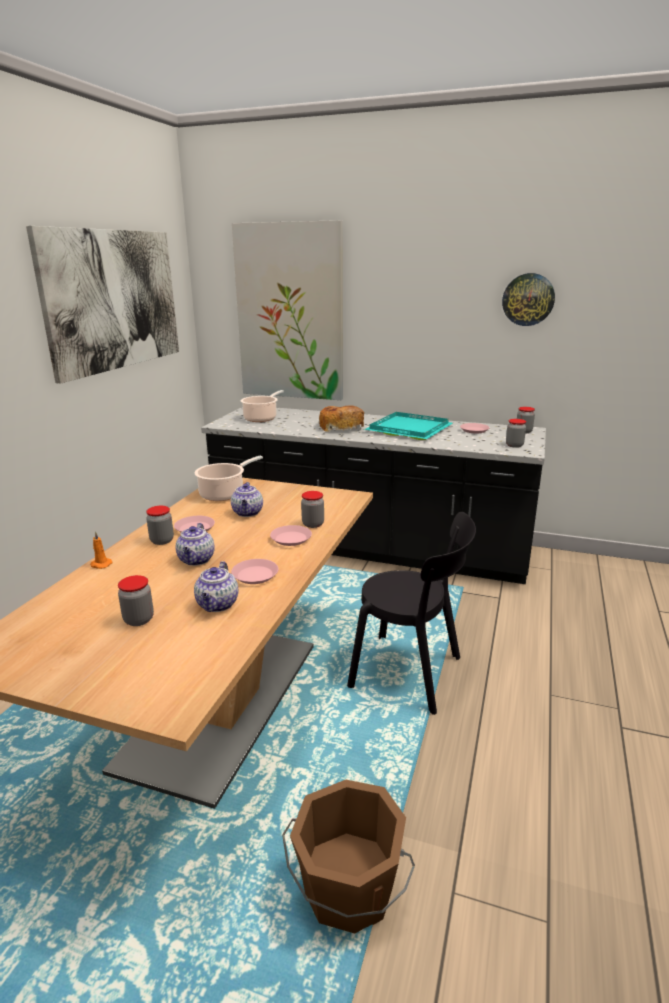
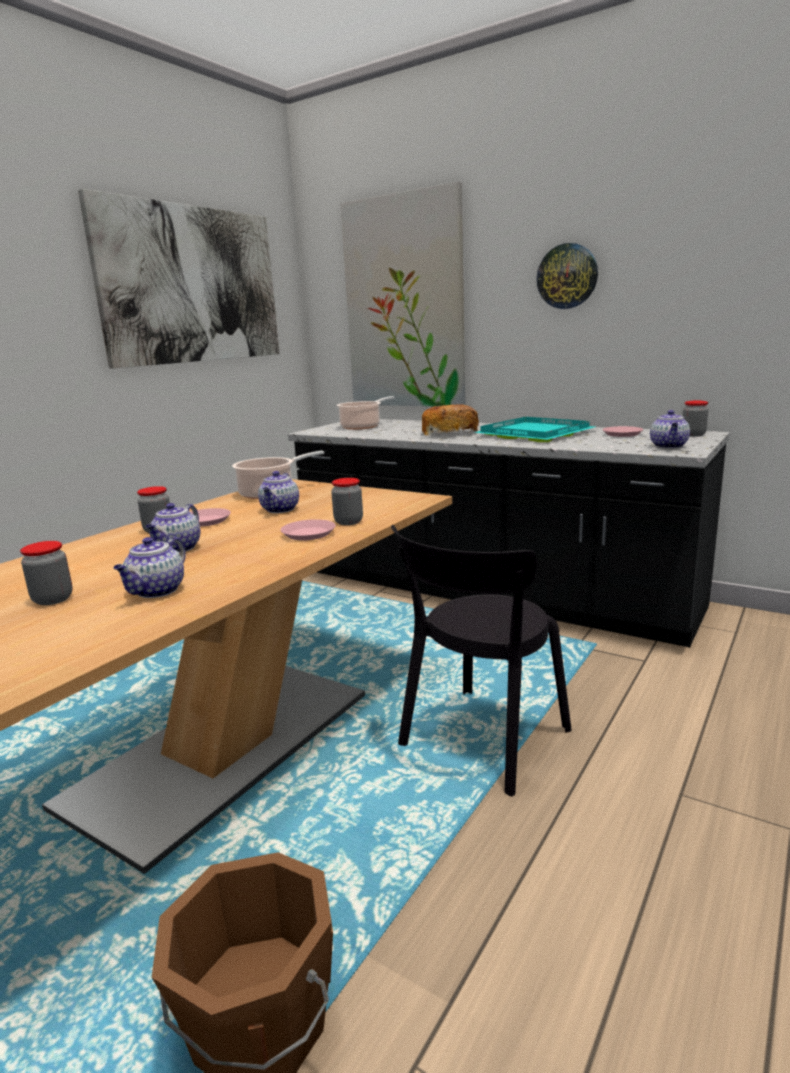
camera: 15 degrees right, 5 degrees down
orange candle [90,531,113,569] -> none
pink plate [231,559,279,584] -> none
black chair [347,512,476,715] -> black chair turned 90 degrees clockwise [391,525,572,796]
wall clock [502,273,555,326] -> wall clock moved to [537,243,598,309]
jar [506,419,526,448] -> teapot [650,410,690,449]

